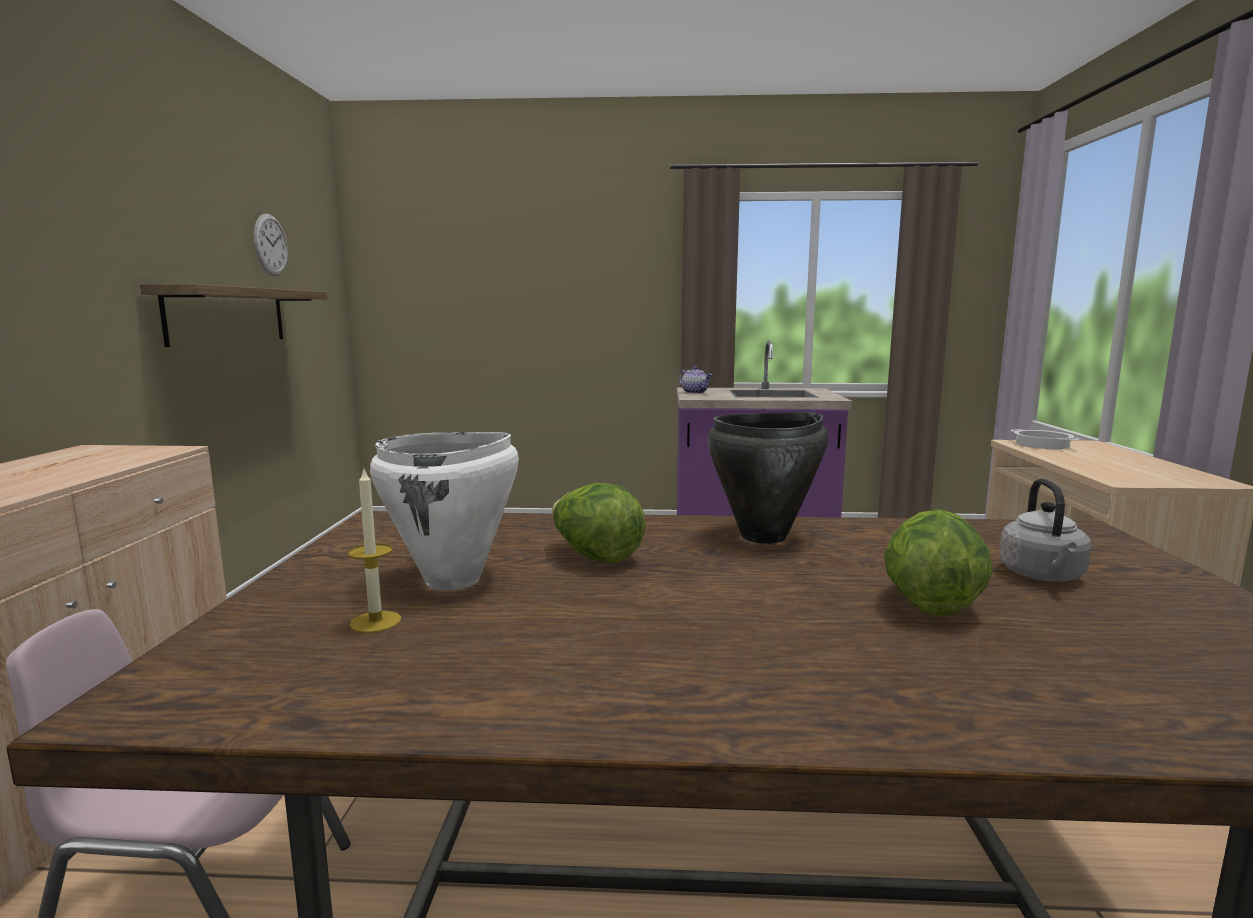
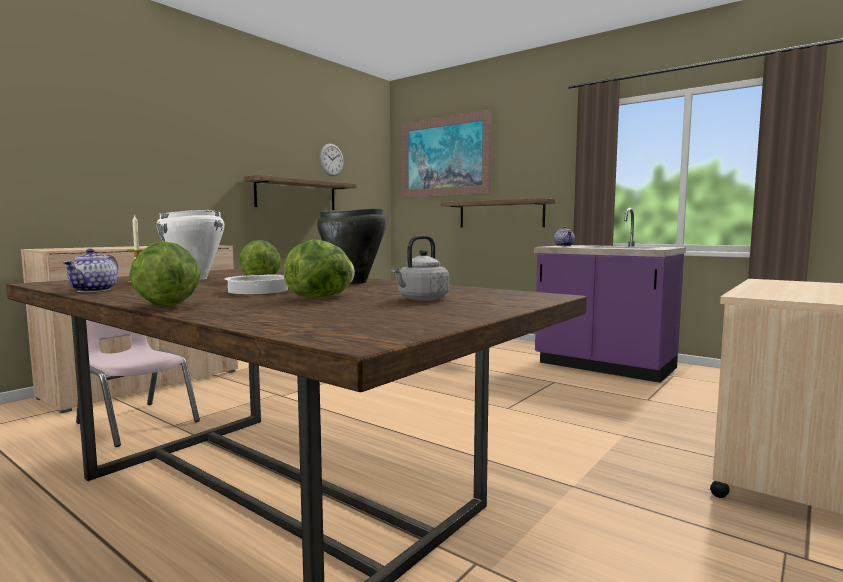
camera: 35 degrees right, 5 degrees down
cooking pot [1010,429,1080,449] -> cooking pot moved to [225,275,288,295]
none -> teapot [62,249,118,292]
none -> lettuce [129,241,201,307]
none -> picture [402,110,492,198]
none -> shelf [441,198,555,227]

